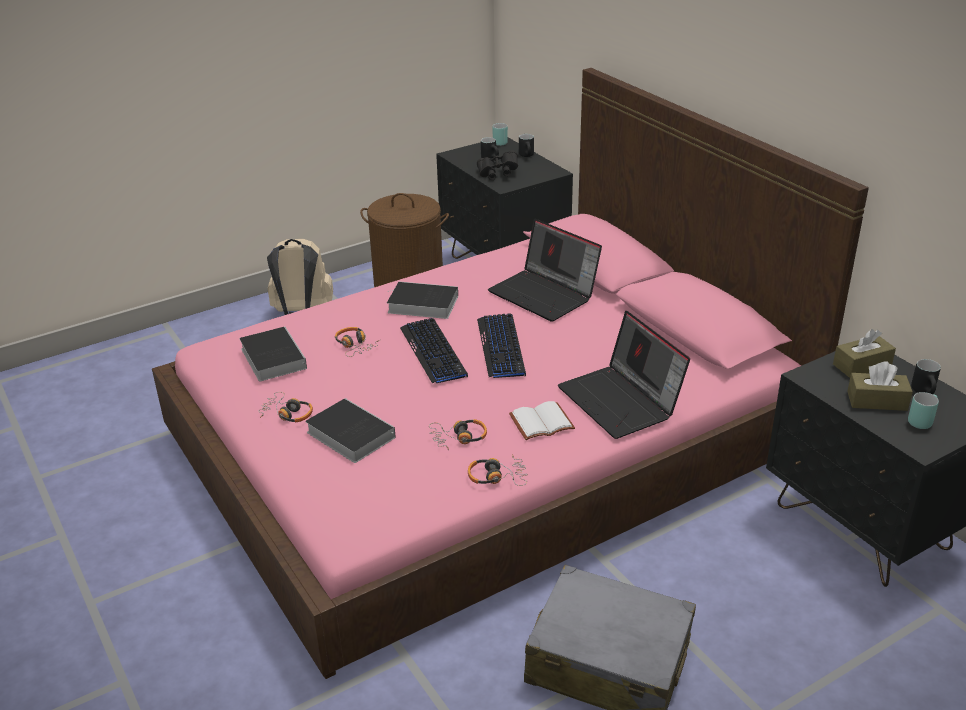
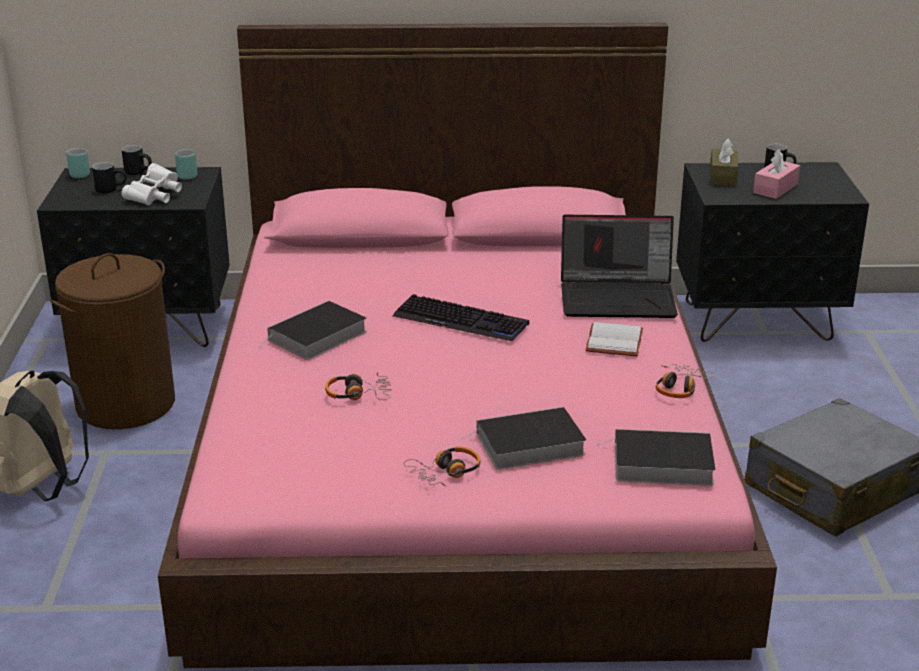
camera: 60 degrees left, 5 degrees down
book [240,327,307,381] -> book moved to [596,429,715,486]
keyboard [400,318,468,383] -> none
headphones [429,419,487,450] -> none
black binoculars [477,150,518,180] -> white binoculars [121,163,182,205]
laptop [488,219,602,322] -> none
brown tissue box [847,361,913,411] -> pink tissue box [753,149,800,199]
turquoise mug [908,392,939,429] -> turquoise mug moved to [175,149,198,180]

